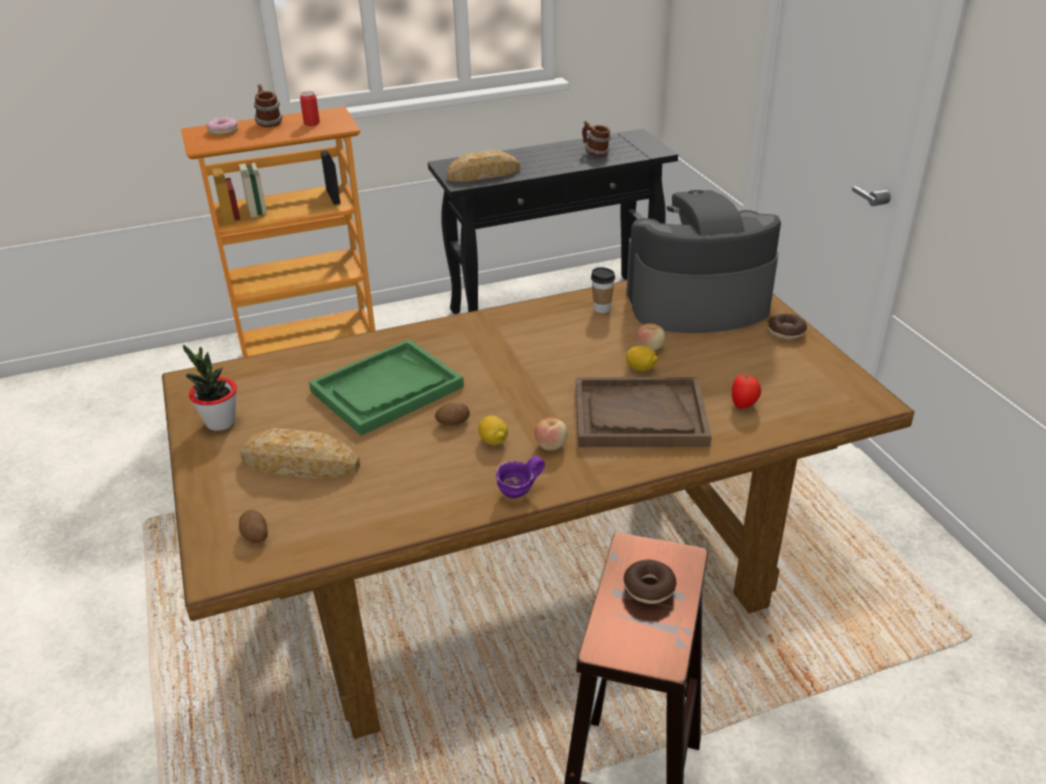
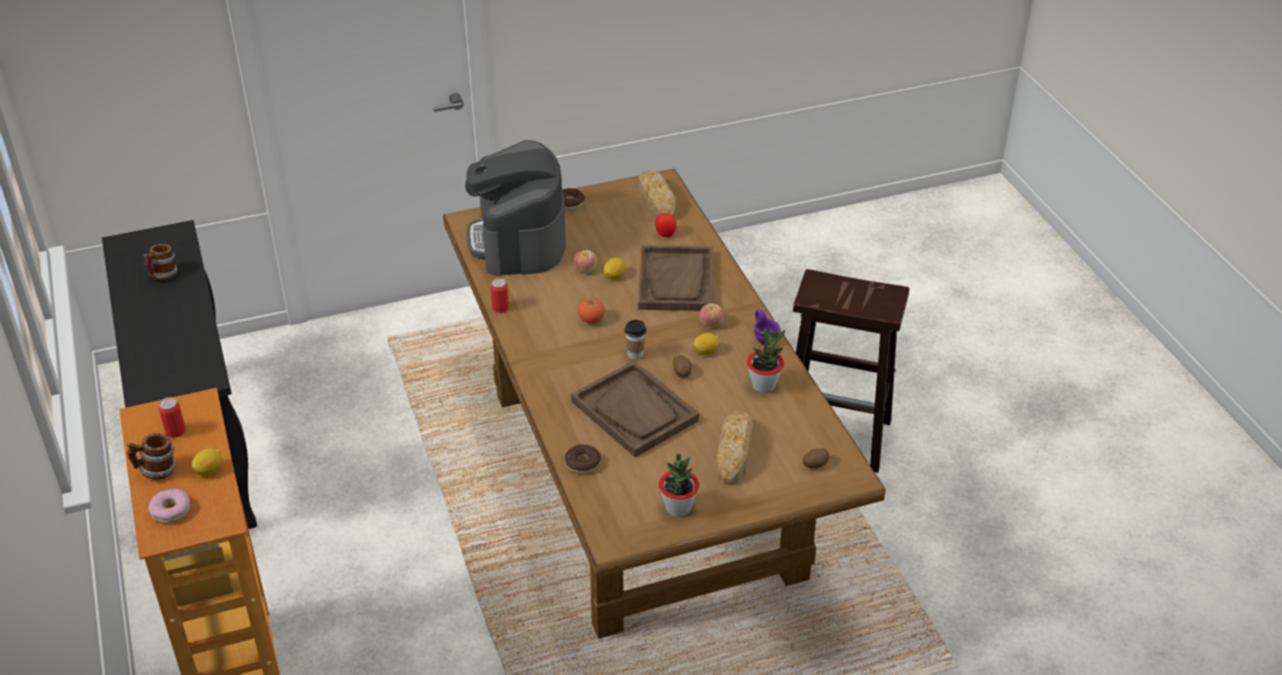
camera: 90 degrees left, 5 degrees up
green tray [309,339,464,436] -> brown tray [571,361,699,457]
bread [447,150,520,182] -> bread moved to [639,171,676,218]
cup [591,267,615,313] -> cup moved to [624,320,646,360]
donut [624,560,676,604] -> donut moved to [565,444,601,473]
none -> lemon [192,448,222,476]
none -> can [490,278,509,313]
none -> tomato [578,297,605,323]
none -> potted plant [747,328,785,393]

